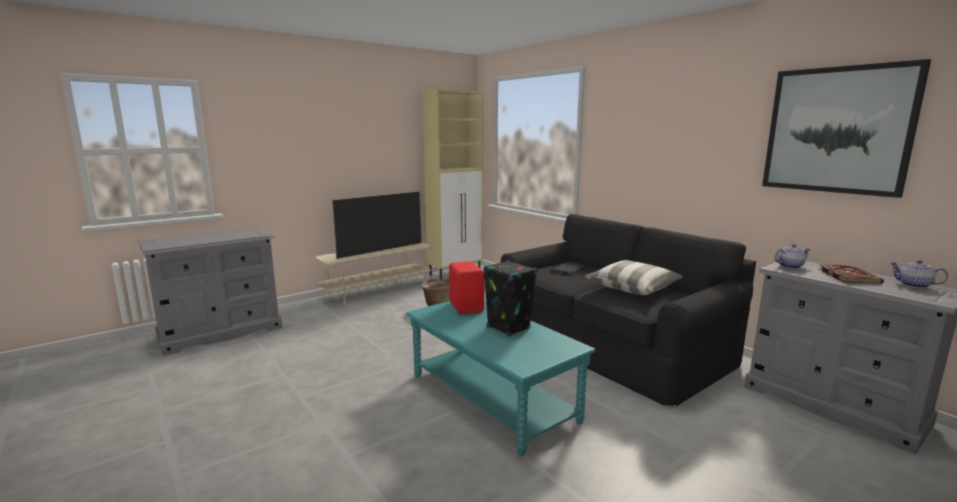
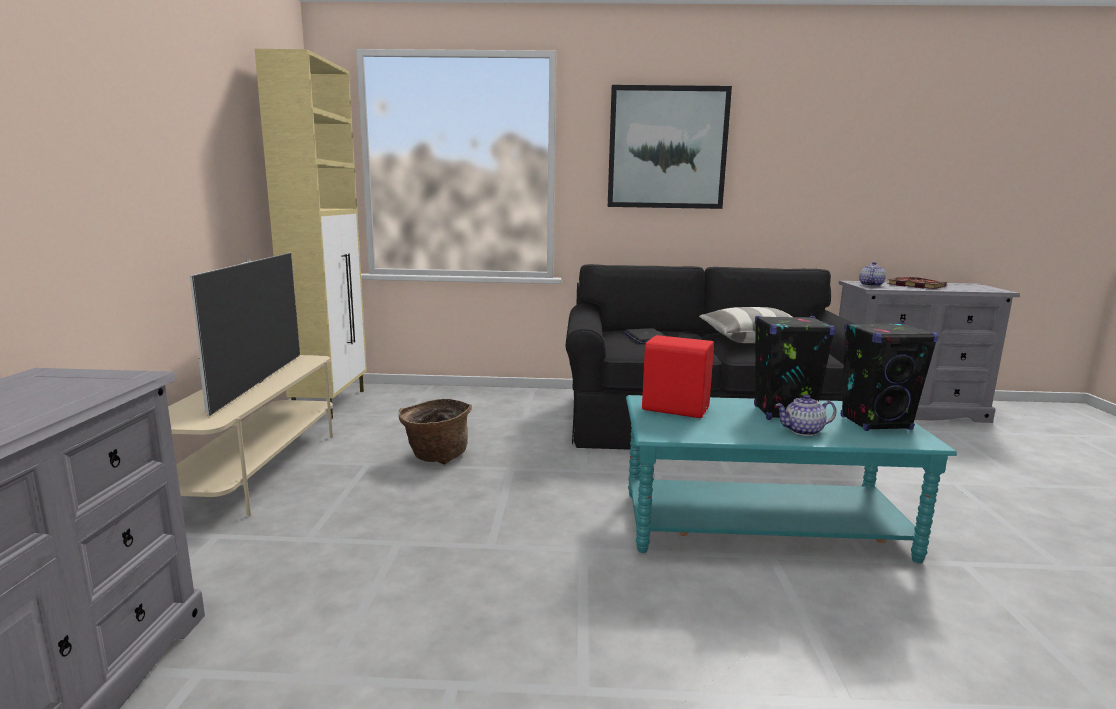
camera: 50 degrees left, 0 degrees up
picture [762,59,931,198] -> picture moved to [608,85,732,209]
teapot [890,260,948,288] -> teapot moved to [775,394,837,436]
none -> black speaker [841,322,939,431]

